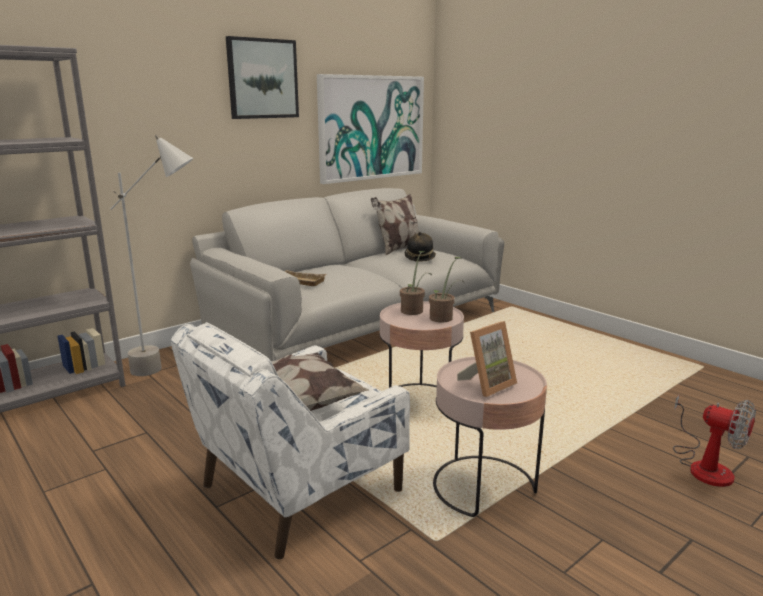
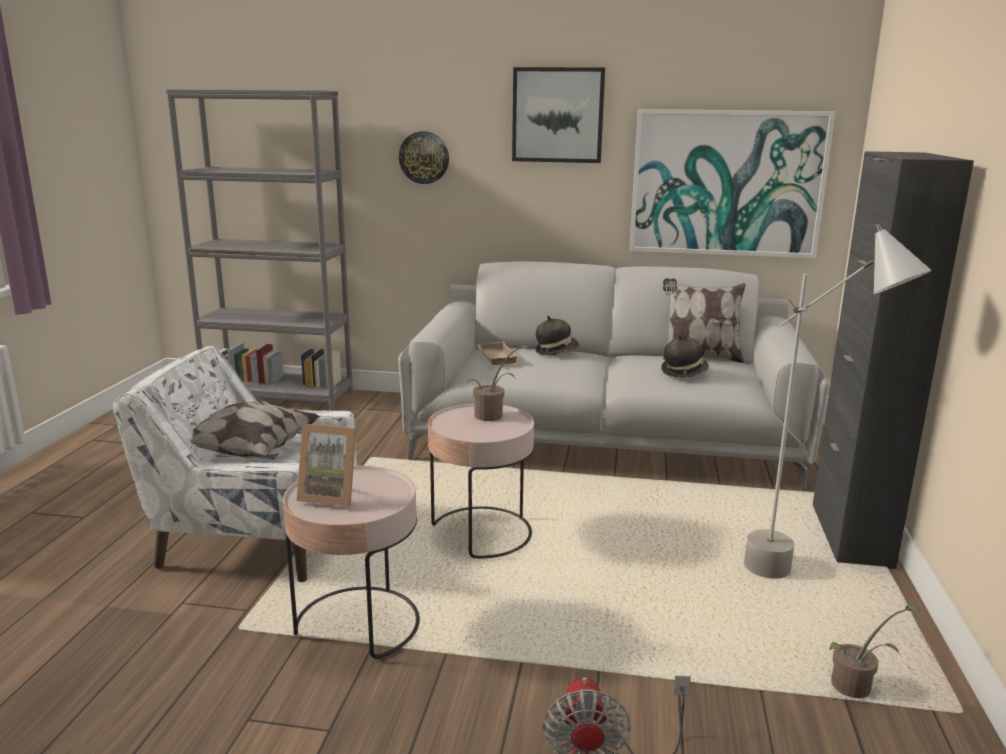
camera: 50 degrees right, 0 degrees up
grey floor lamp [111,135,193,376] -> grey floor lamp moved to [744,224,931,579]
potted plant [429,257,464,323] -> potted plant moved to [830,605,922,698]
none -> wall clock [399,131,449,184]
none -> hat [536,316,579,356]
none -> black cabinet [813,151,974,569]

